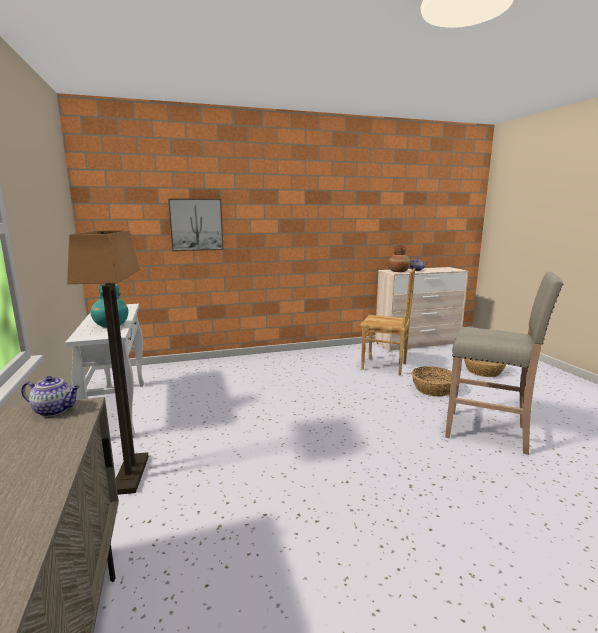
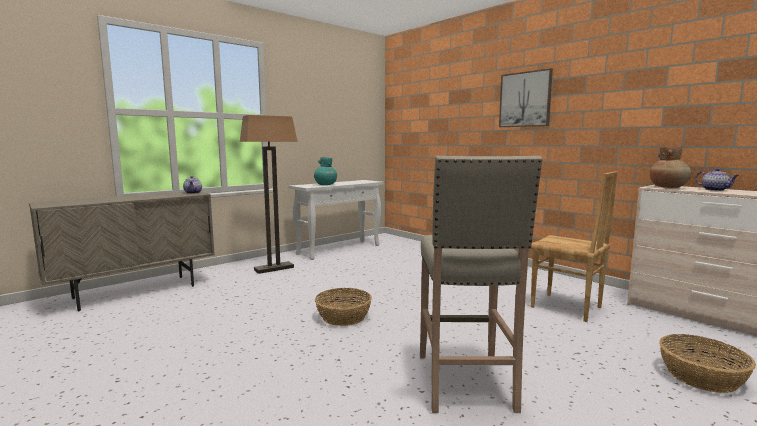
camera: 65 degrees right, 5 degrees down
picture [168,198,224,251] -> picture moved to [499,68,553,127]
brown chair [359,268,415,376] -> brown chair turned 45 degrees counterclockwise [530,171,617,322]
basket [412,366,452,397] -> basket moved to [315,288,372,326]

